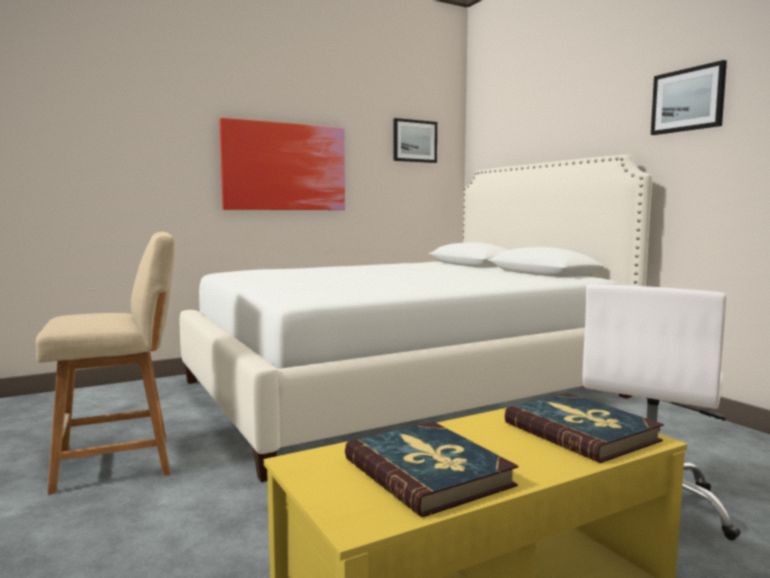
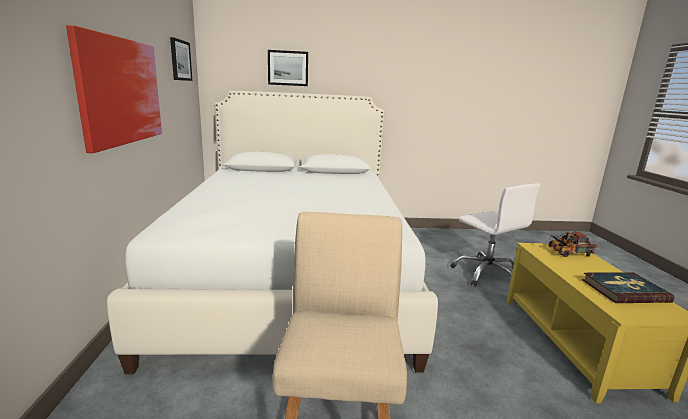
camera: 65 degrees left, 10 degrees up
book [505,393,664,463] -> toy truck [548,232,597,257]
picture [651,60,727,135] -> picture moved to [268,50,308,86]

